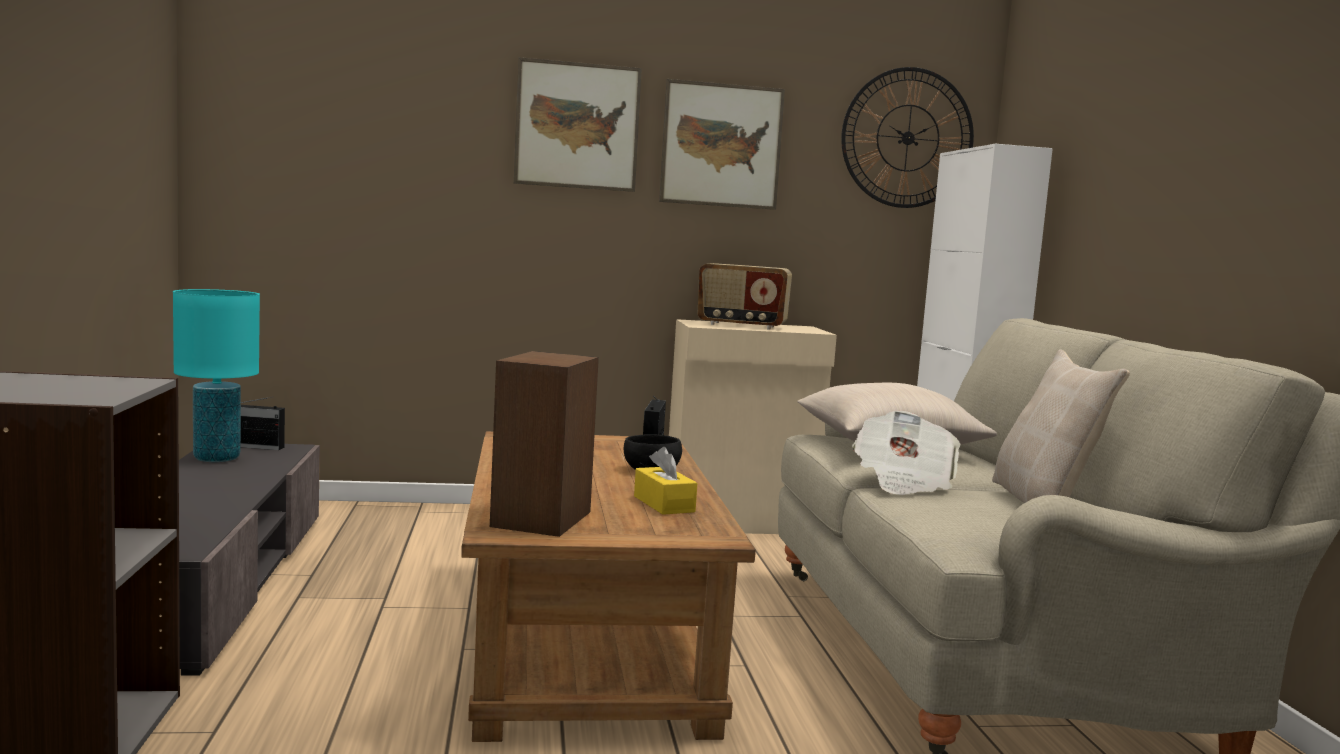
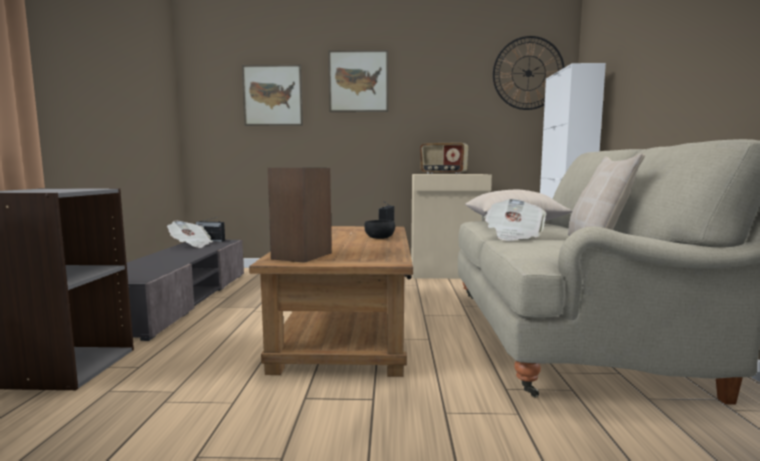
camera: 10 degrees right, 0 degrees up
turquoise table lamp [173,289,260,462] -> newspaper [167,221,213,248]
yellow tissue box [634,447,697,515] -> none
picture [659,79,785,210] -> picture moved to [242,65,303,126]

